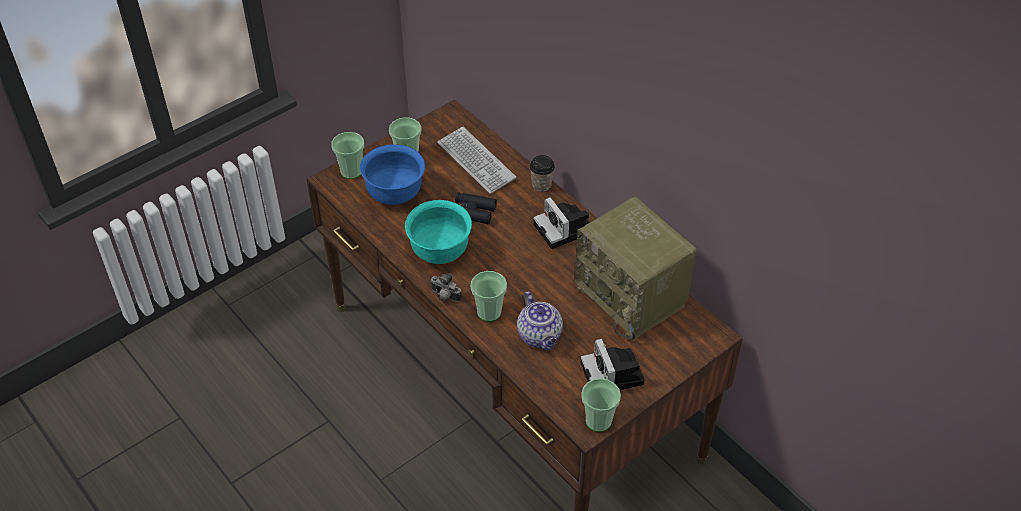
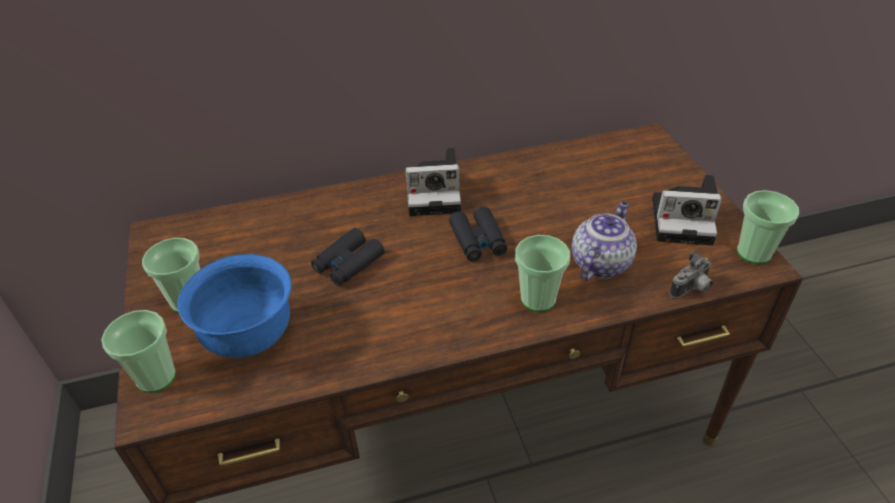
camera: 65 degrees left, 5 degrees down
turquoise bowl [405,200,472,264] -> none
camera [430,273,462,302] -> camera moved to [669,251,713,298]
keyboard [437,127,516,194] -> none
teapot [517,291,563,351] -> teapot turned 60 degrees counterclockwise [572,201,637,281]
cup [529,155,555,192] -> none
radio [575,197,697,340] -> none
none -> black binoculars [449,206,507,261]

